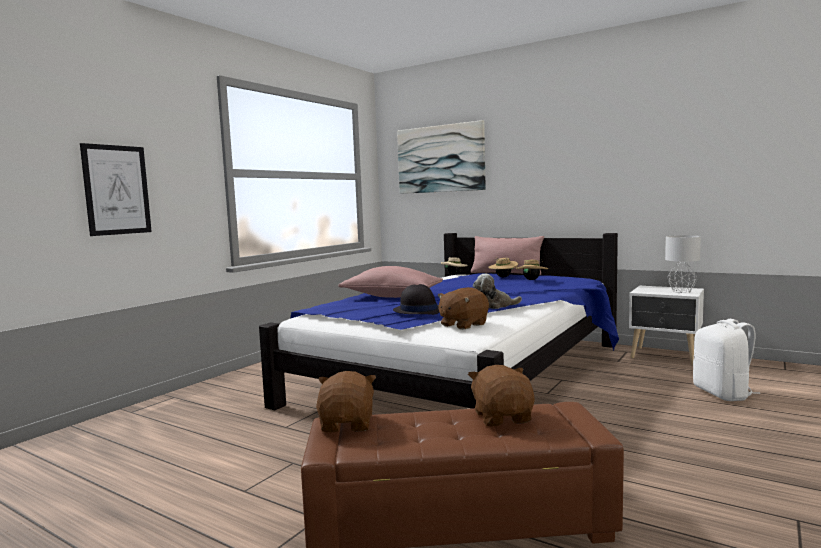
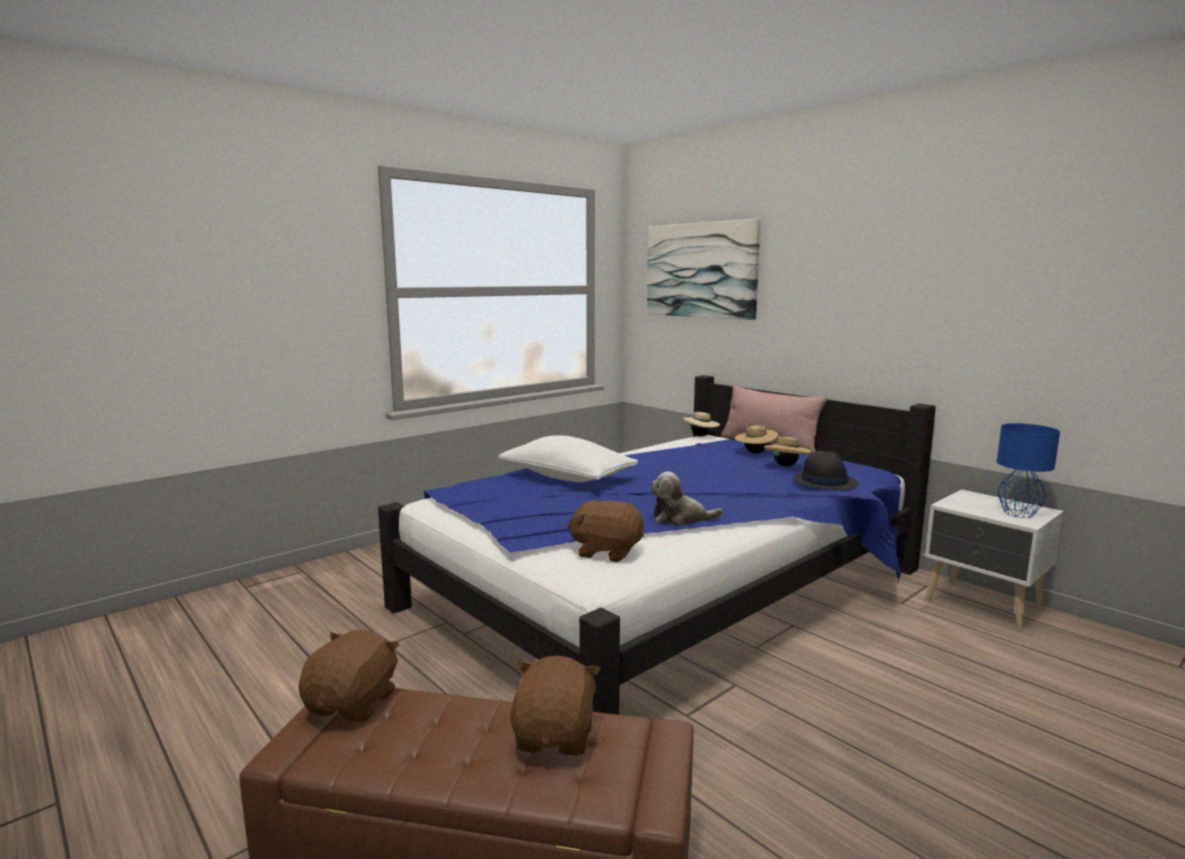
camera: 15 degrees right, 5 degrees up
picture [80,143,152,236] -> none
pink pillow [338,266,443,298] -> white pillow [498,435,638,482]
black hat [393,284,440,315] -> black hat moved to [793,451,858,491]
brown plush toy [438,287,489,330] -> brown plush toy turned 45 degrees clockwise [567,499,644,562]
grey table lamp [665,235,701,293] -> blue table lamp [997,423,1060,518]
white backpack [693,319,760,401] -> none

